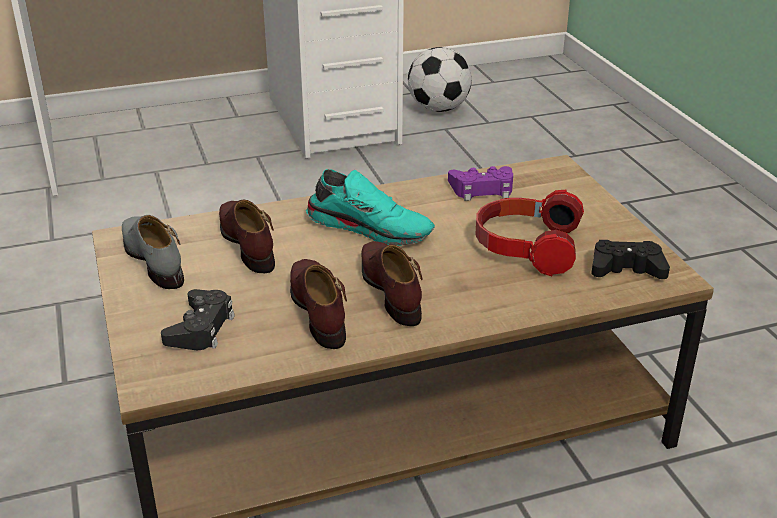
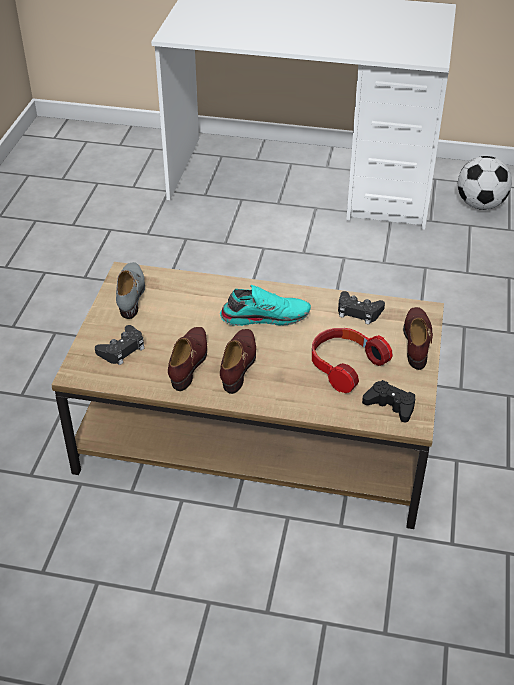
camera: 30 degrees right, 10 degrees up
brown shoe [219,200,275,273] -> brown shoe moved to [403,307,433,370]
turquoise shoe [306,169,435,246] -> turquoise shoe turned 60 degrees counterclockwise [220,285,311,326]
purple game controller [448,166,513,201] -> black game controller [338,291,385,325]

